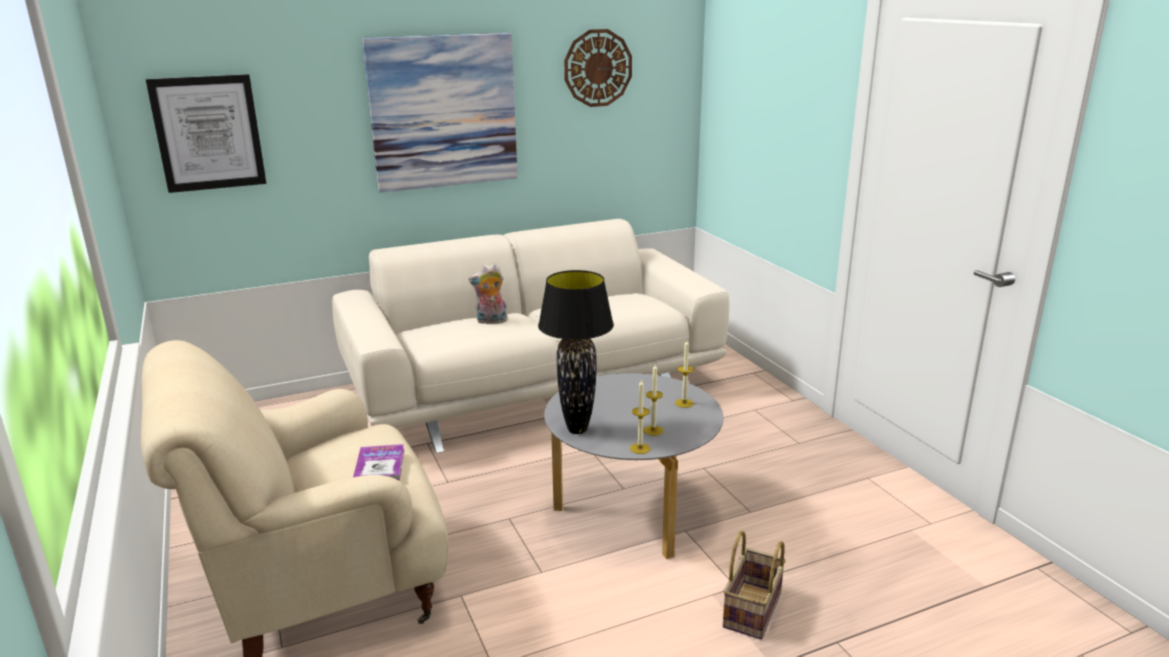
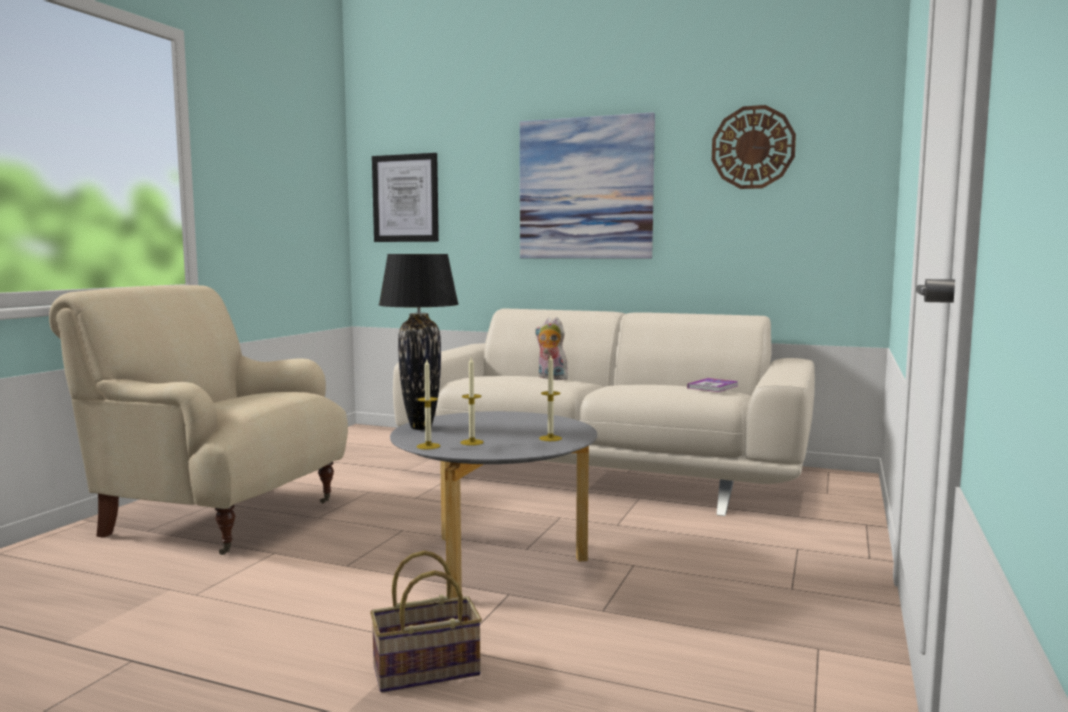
camera: 45 degrees right, 15 degrees down
book [353,444,404,480] -> book moved to [687,378,738,392]

